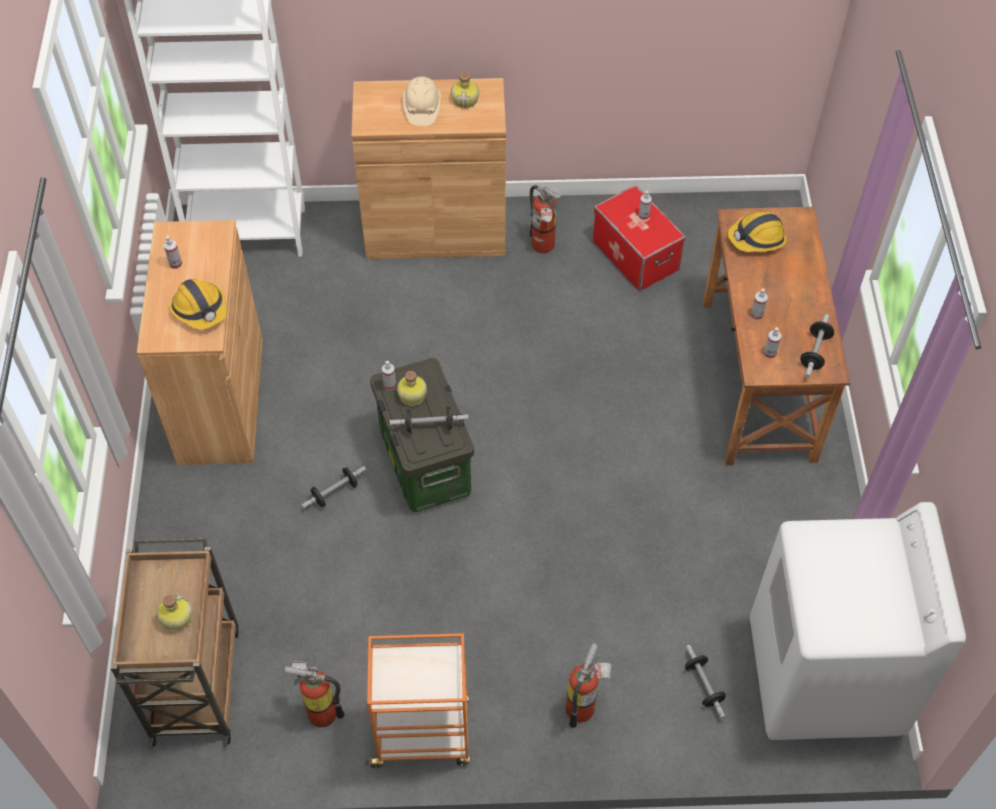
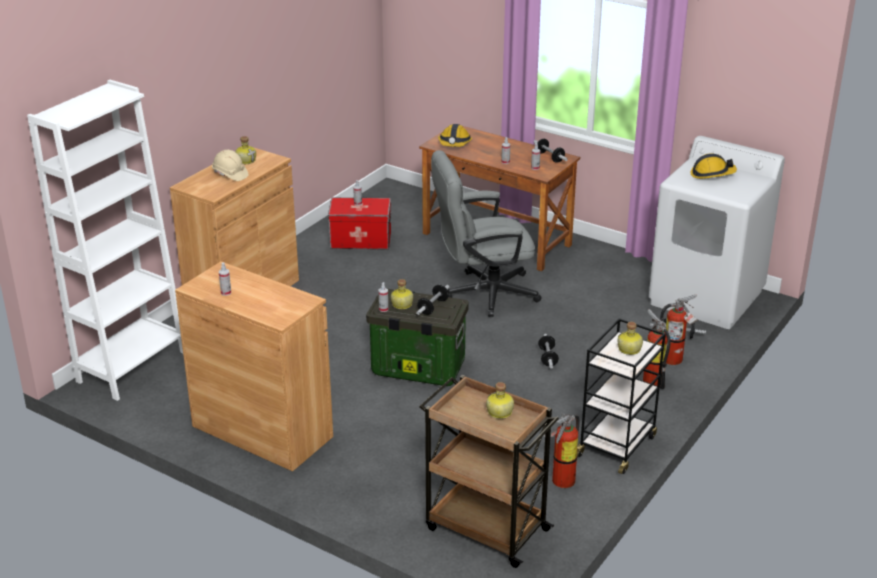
camera: 55 degrees left, 25 degrees down
hard hat [169,279,227,330] -> hard hat moved to [690,153,737,179]
dumbbell [301,466,366,508] -> dumbbell moved to [538,334,559,369]
orange cart [366,633,471,768] -> black cart [577,318,666,474]
fire extinguisher [530,185,561,253] -> fire extinguisher moved to [660,295,698,365]
none -> grey office chair [431,150,542,317]
none -> bottle [618,322,643,355]

